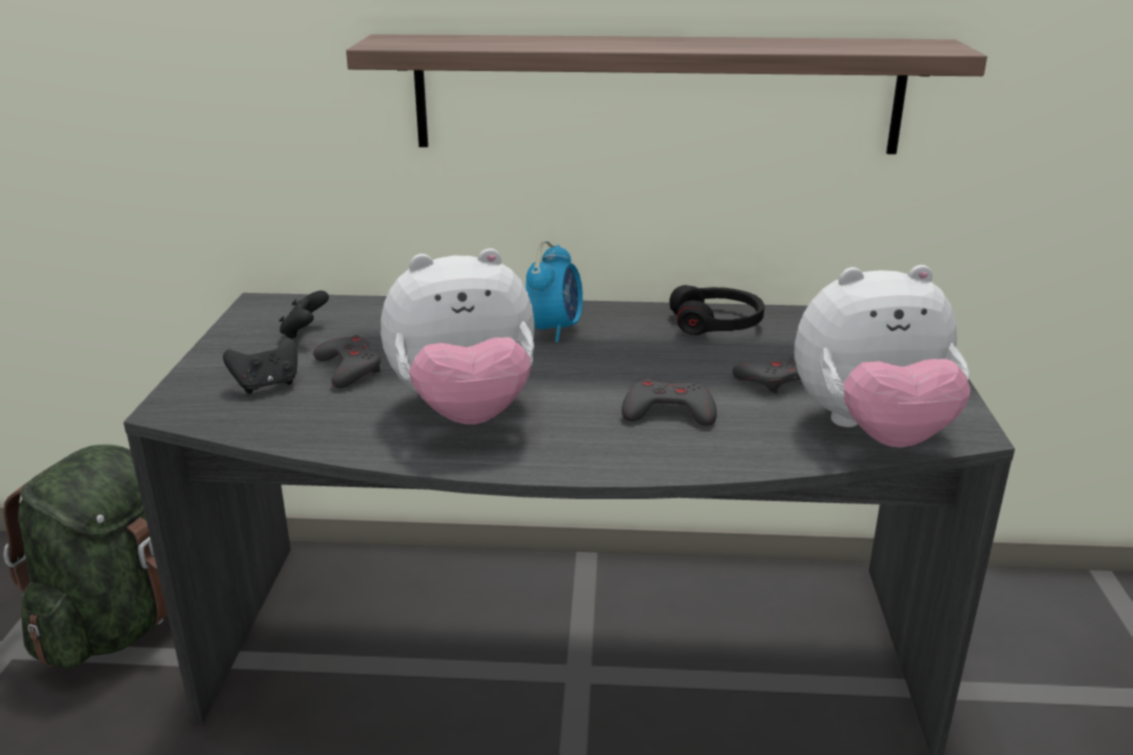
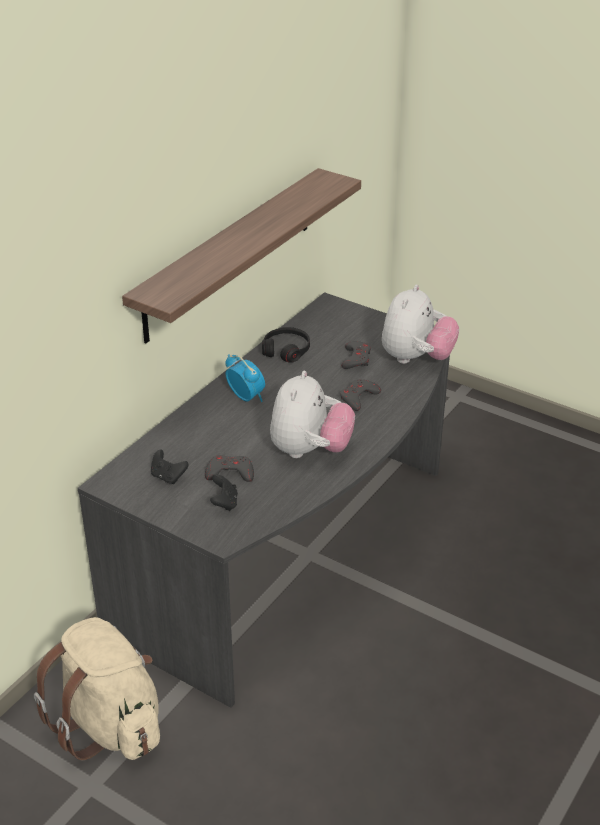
camera: 60 degrees left, 10 degrees up
green backpack [3,444,167,668] -> beige backpack [34,617,160,761]

